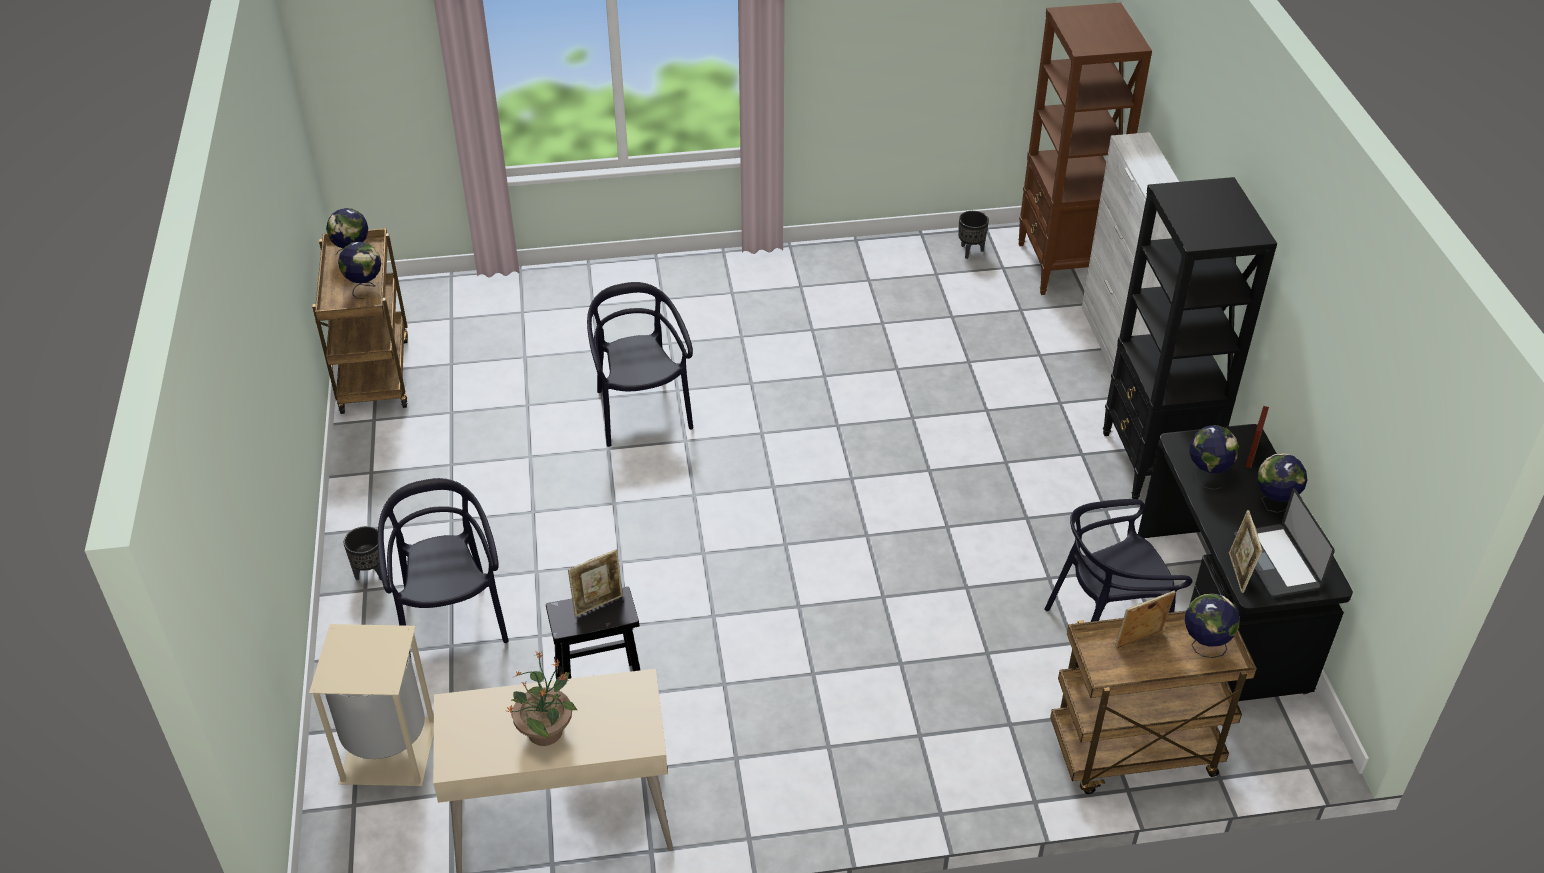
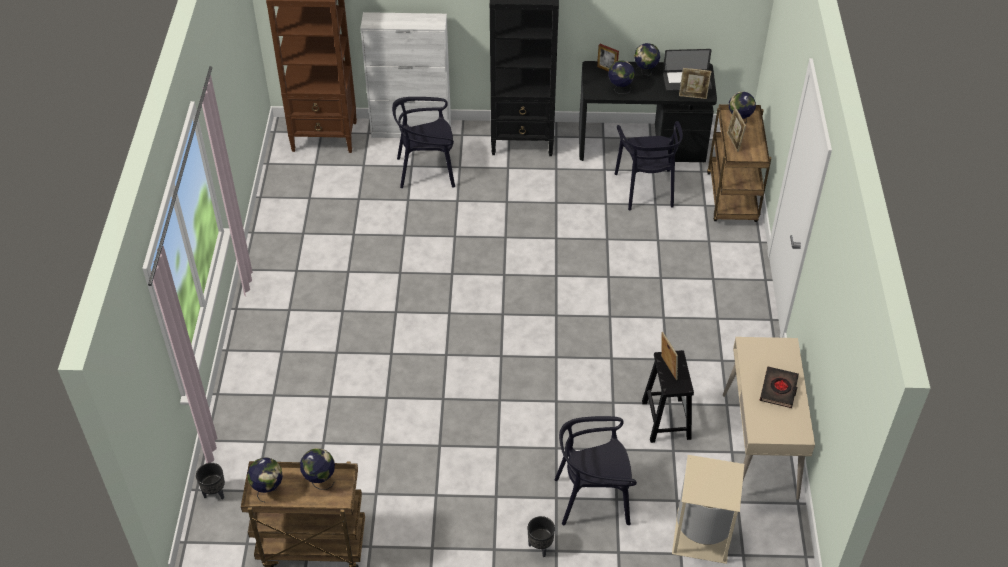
camera: 80 degrees left, 5 degrees up
potted plant [507,651,577,746] -> black book [760,367,799,408]
black chair [587,282,693,447] -> black chair moved to [392,97,455,188]
black planter [958,211,989,259] -> black planter moved to [196,463,225,500]

